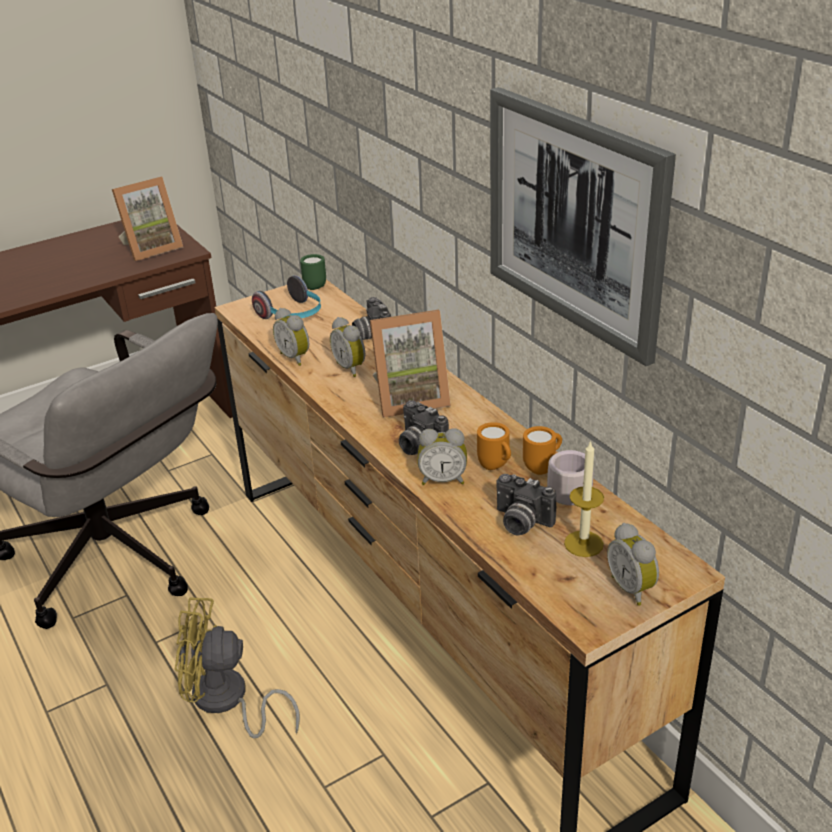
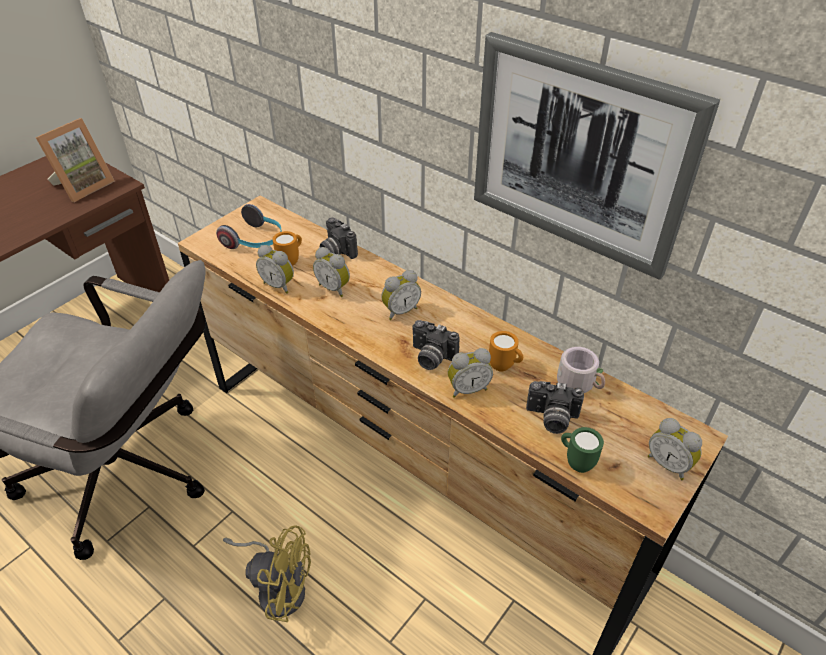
camera: 20 degrees left, 10 degrees up
yellow fan [175,597,300,738] -> yellow fan turned 150 degrees counterclockwise [223,525,311,622]
green mug [300,254,326,290] -> green mug moved to [561,427,604,473]
picture frame [370,310,451,418] -> alarm clock [381,270,421,320]
orange mug [523,426,562,475] -> orange mug moved to [273,231,302,266]
candle [564,440,604,557] -> none

